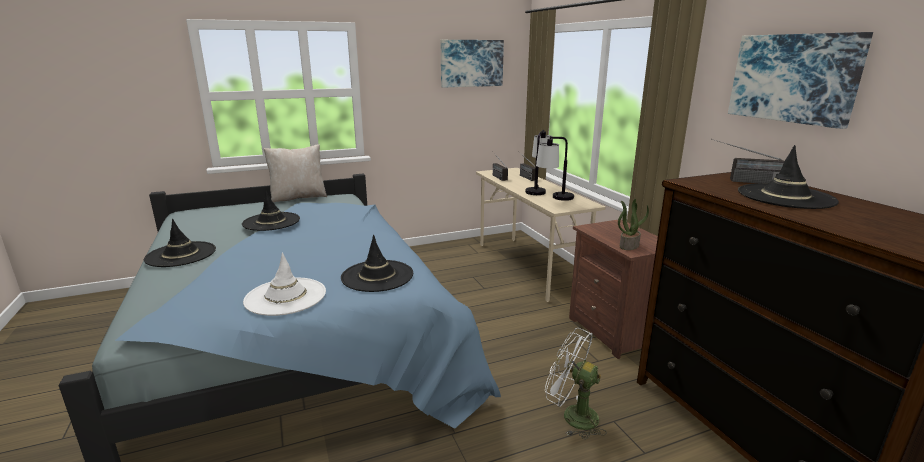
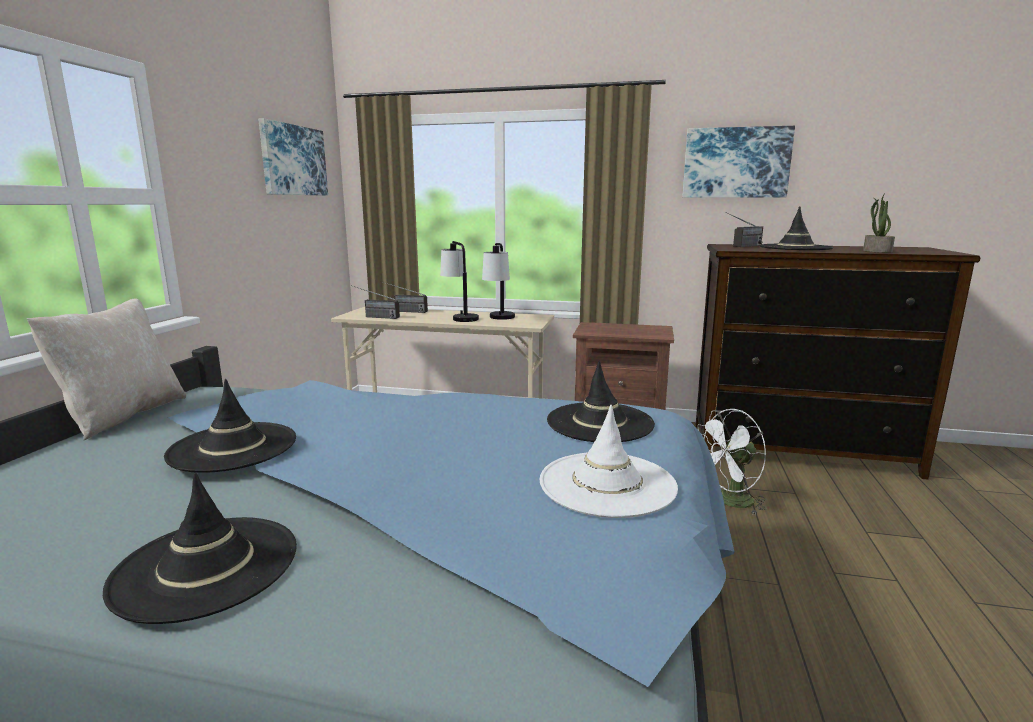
camera: 55 degrees left, 5 degrees down
potted plant [618,199,649,250] -> potted plant moved to [863,193,895,253]

